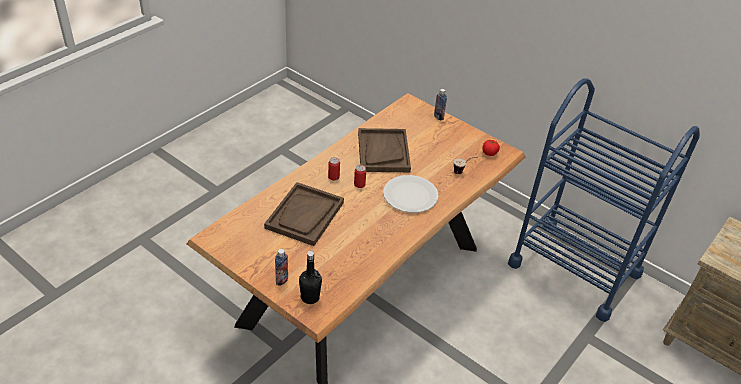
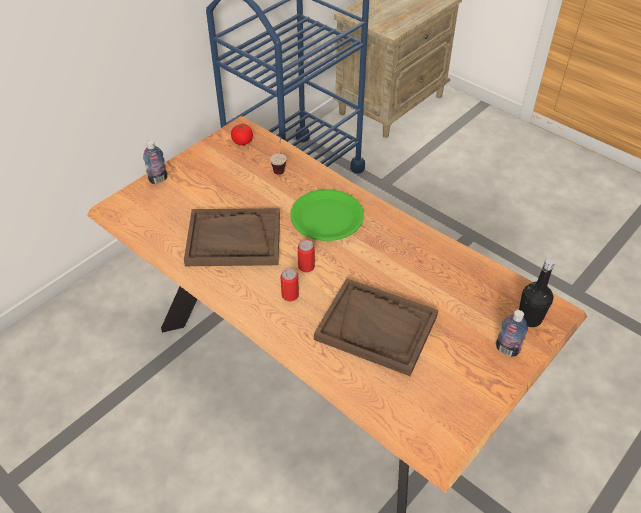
camera: 85 degrees left, 5 degrees up
white plate [383,175,439,213] -> green plate [290,189,364,241]

